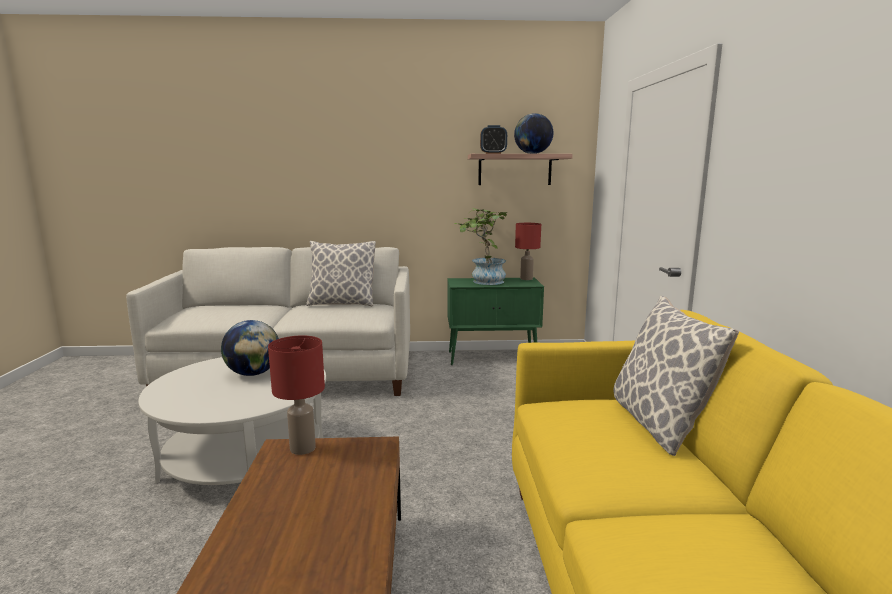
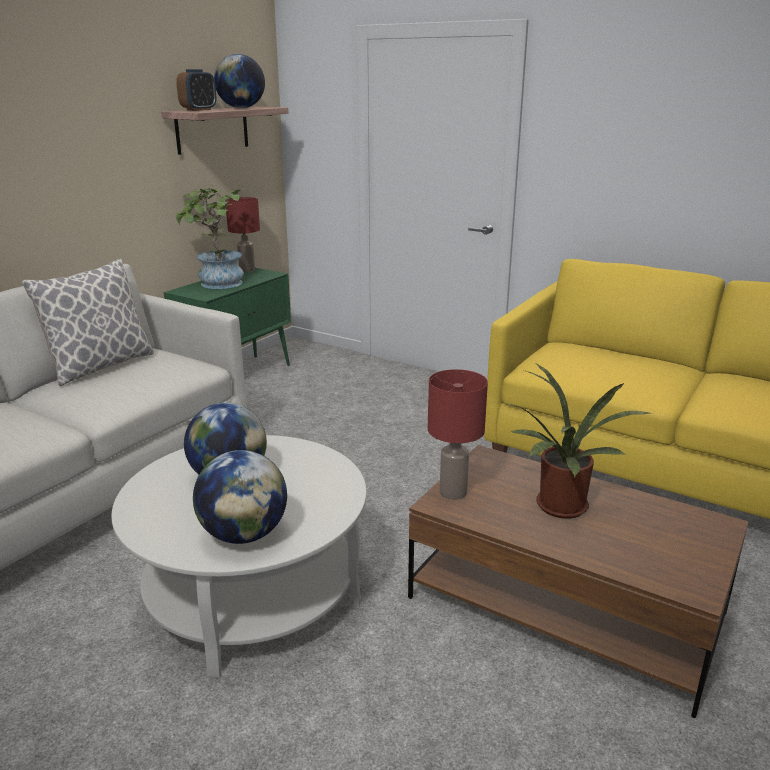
camera: 55 degrees left, 10 degrees up
pillow [613,296,739,456] -> none
none -> globe [193,450,287,544]
none -> potted plant [509,363,652,519]

